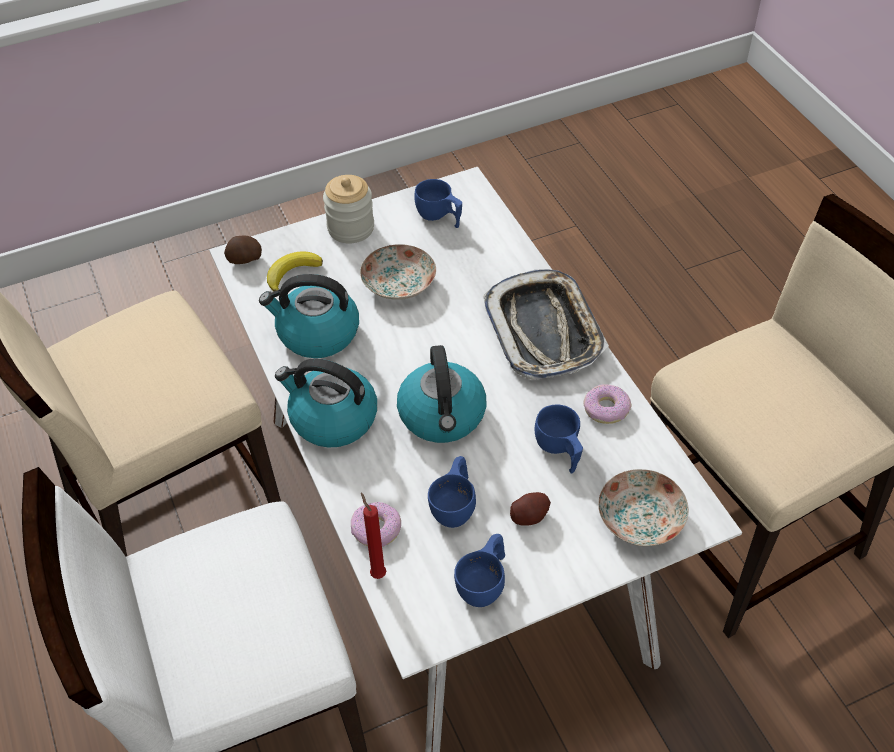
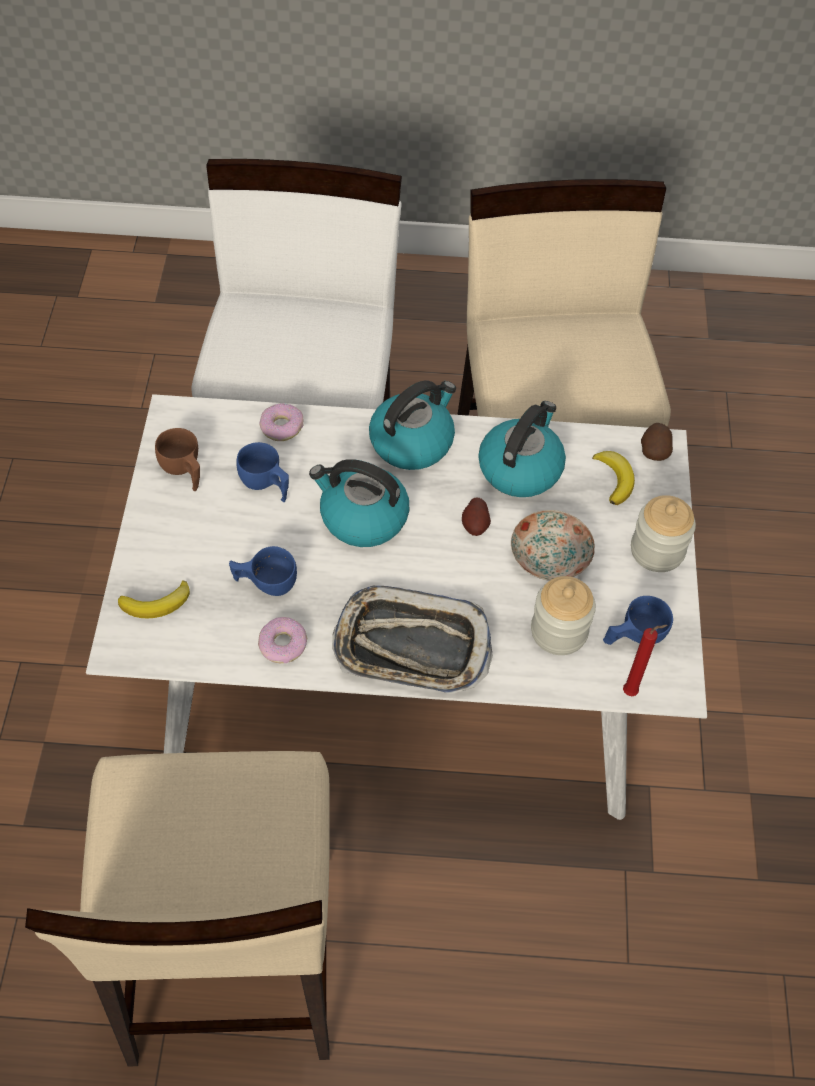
camera: 115 degrees right, 5 degrees up
red candle [361,493,386,579] -> red candle moved to [623,625,668,696]
blue cup [454,534,505,607] -> brown cup [155,428,200,491]
potato [510,492,551,526] -> potato moved to [462,497,491,536]
plate [598,469,689,546] -> banana [118,581,190,618]
none -> jar [531,576,596,655]

